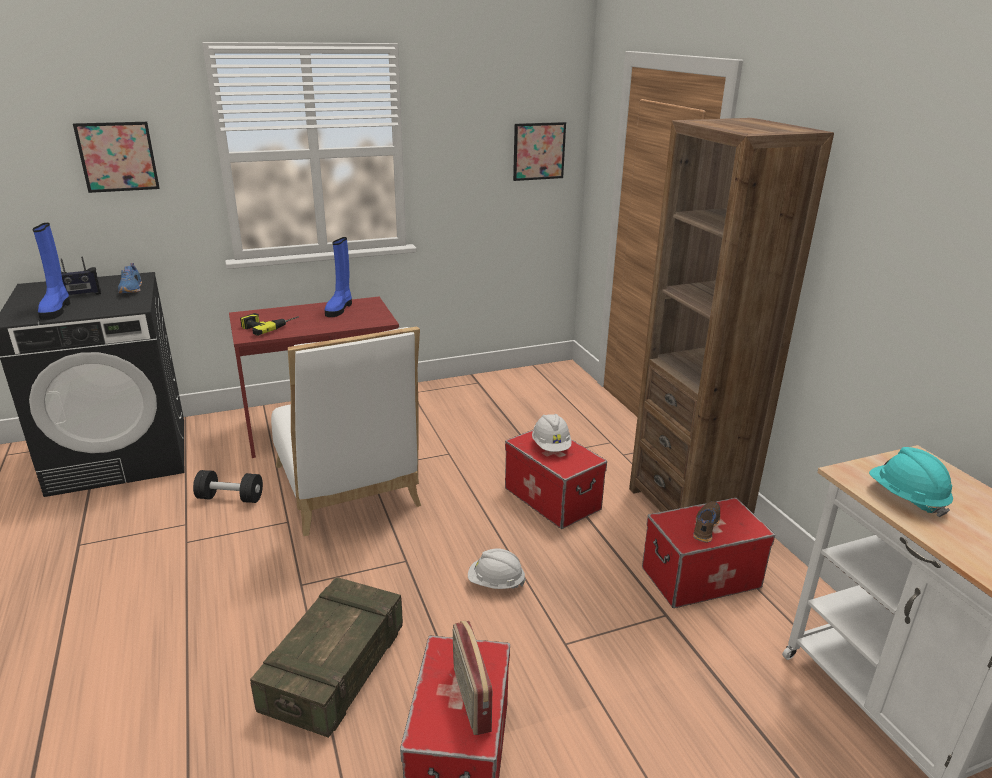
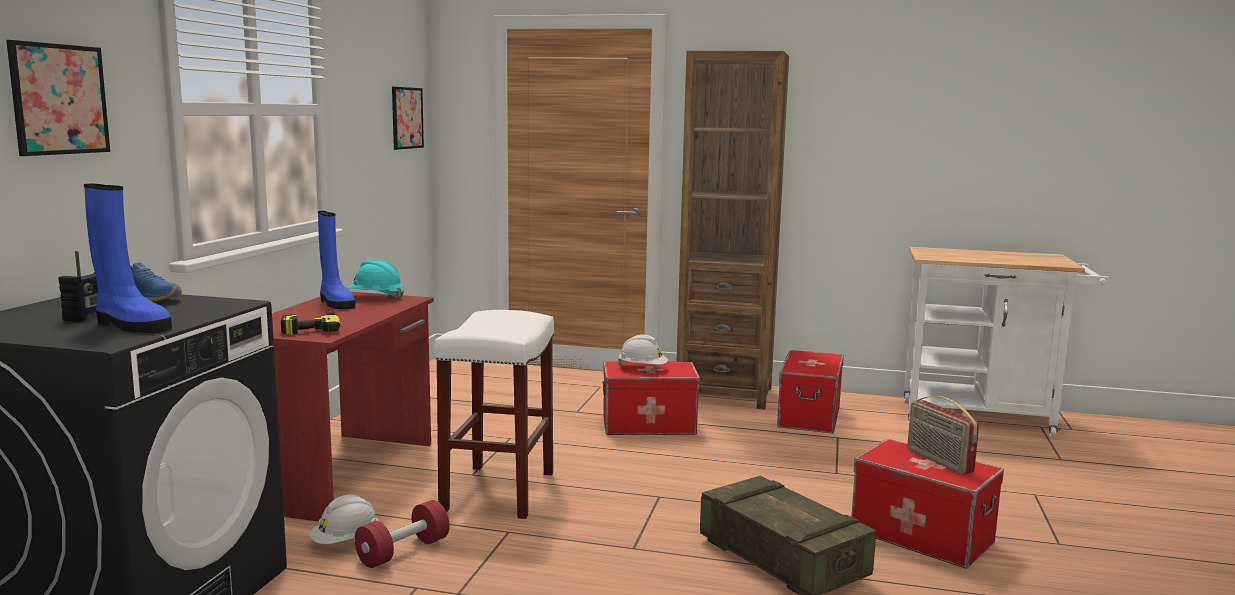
camera: 55 degrees left, 15 degrees down
black dumbbell [193,470,263,503] -> red dumbbell [354,500,449,568]
white chair [271,326,421,536] -> white stool [434,310,555,519]
radio [453,621,492,735] -> radio turned 45 degrees clockwise [907,396,979,474]
white hard hat [468,548,526,589] -> white hard hat moved to [309,494,379,544]
brown shoe [693,501,720,542] -> none
turquoise hard hat [869,447,953,517] -> turquoise hard hat moved to [346,260,404,299]

